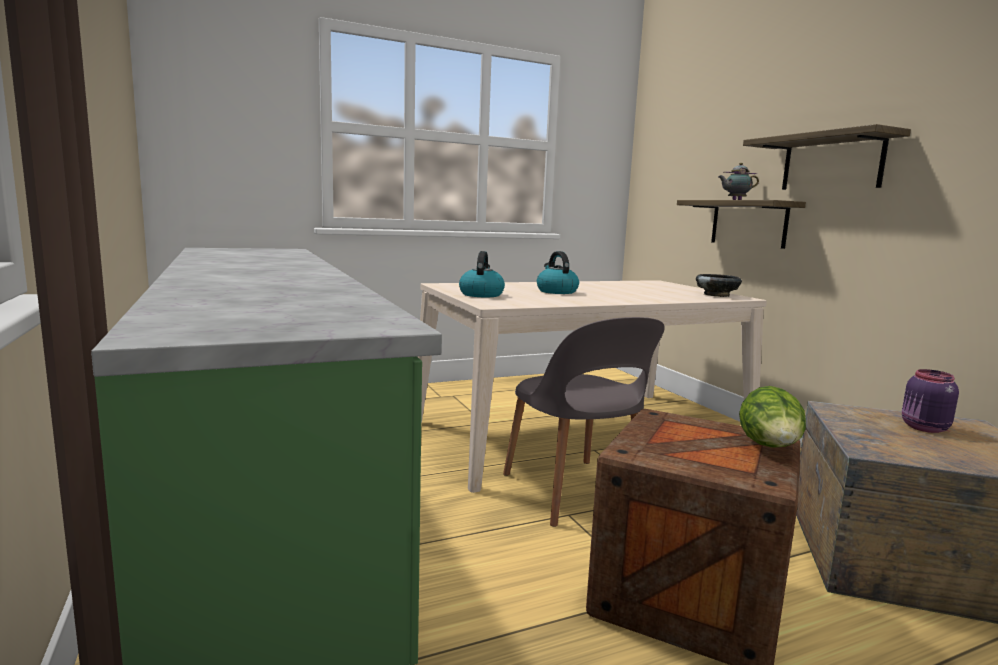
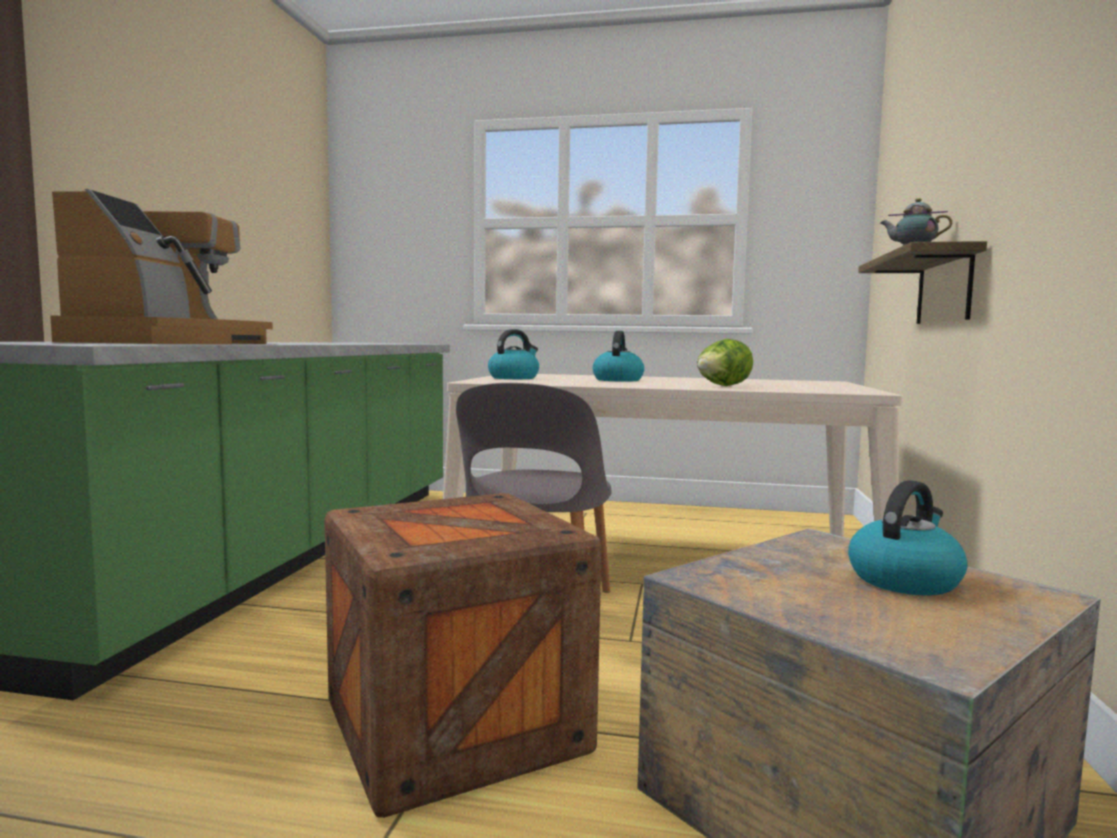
camera: 35 degrees right, 5 degrees down
black bowl [696,274,742,297] -> none
lettuce [739,386,806,448] -> lettuce moved to [697,339,753,386]
shelf [743,124,911,190] -> none
purple jar [902,369,959,433] -> kettle [848,480,968,595]
none -> coffee machine [50,189,273,344]

